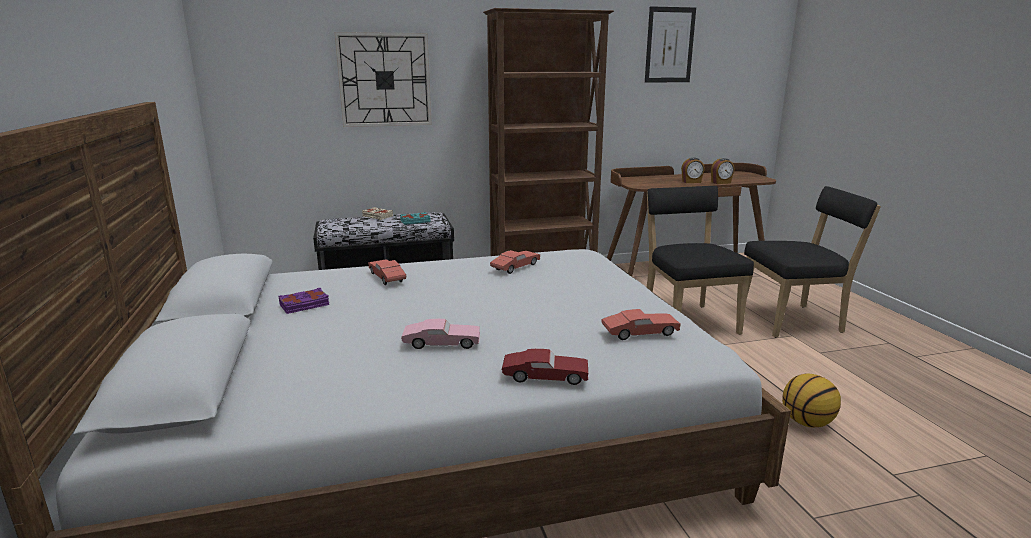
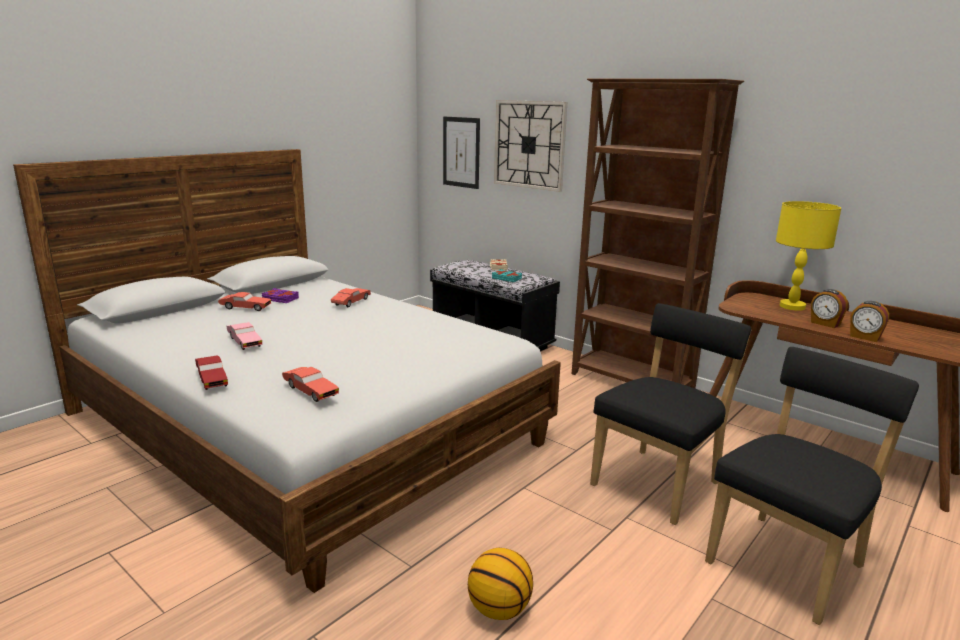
camera: 55 degrees right, 0 degrees up
red toy car [490,250,540,274] -> red toy car moved to [218,292,271,311]
picture [645,6,696,83] -> picture moved to [443,116,480,189]
black chair [744,186,881,338] -> black chair turned 90 degrees counterclockwise [705,347,919,625]
none -> yellow table lamp [776,201,841,311]

